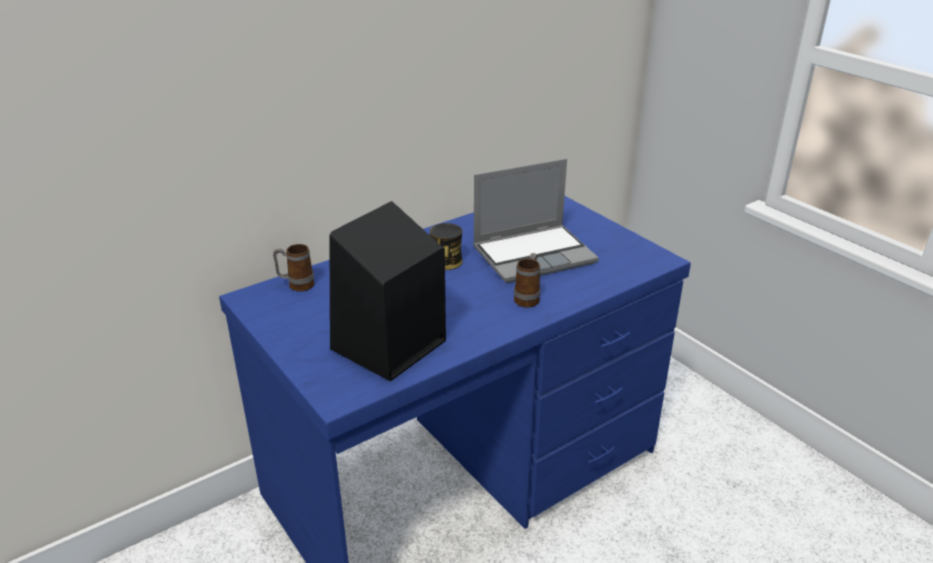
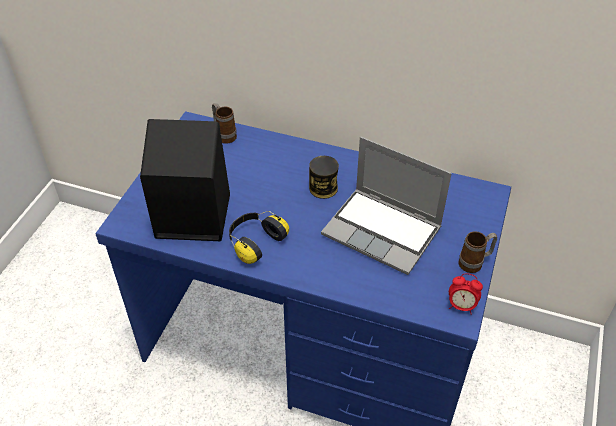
camera: 55 degrees right, 15 degrees up
mug [514,253,540,308] -> mug moved to [458,231,497,273]
none -> headphones [229,211,289,264]
none -> alarm clock [449,273,483,315]

